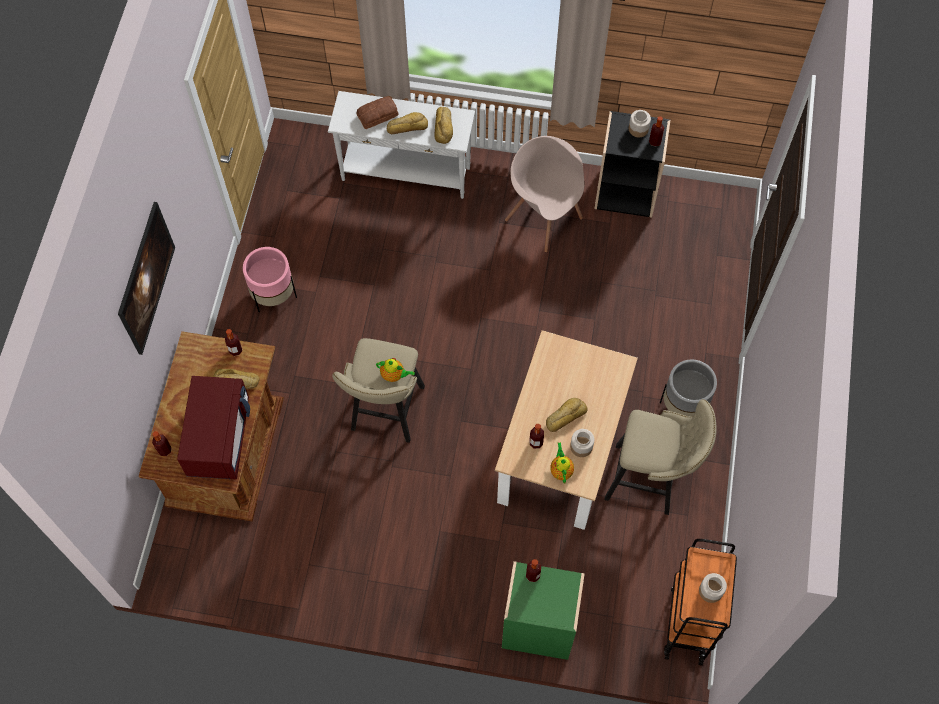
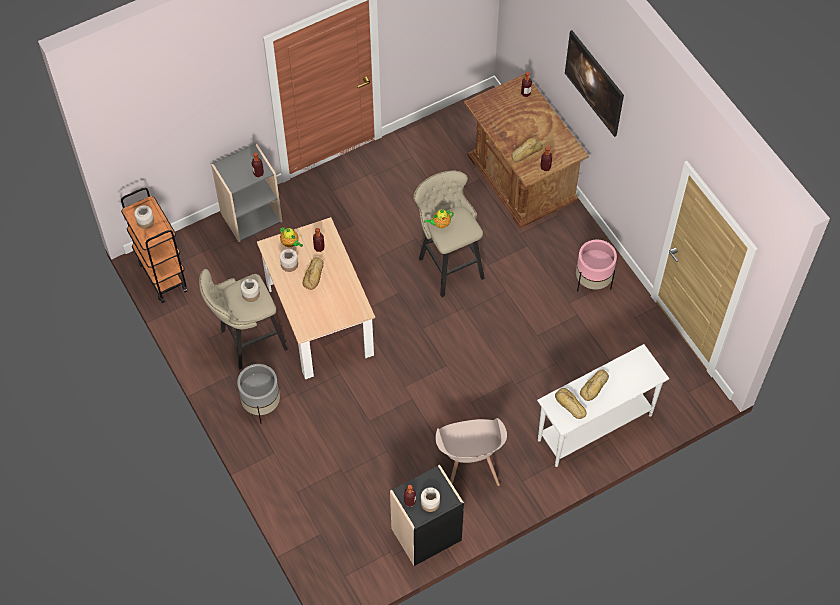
camera: 140 degrees right, 5 degrees down
red microwave [177,376,250,479] -> none
bread [357,96,398,129] -> none
green bookcase [502,561,585,660] -> grey bookcase [211,143,282,242]
beige chair [505,136,584,252] -> beige chair turned 75 degrees clockwise [435,418,507,486]
none -> jar [241,279,260,302]

